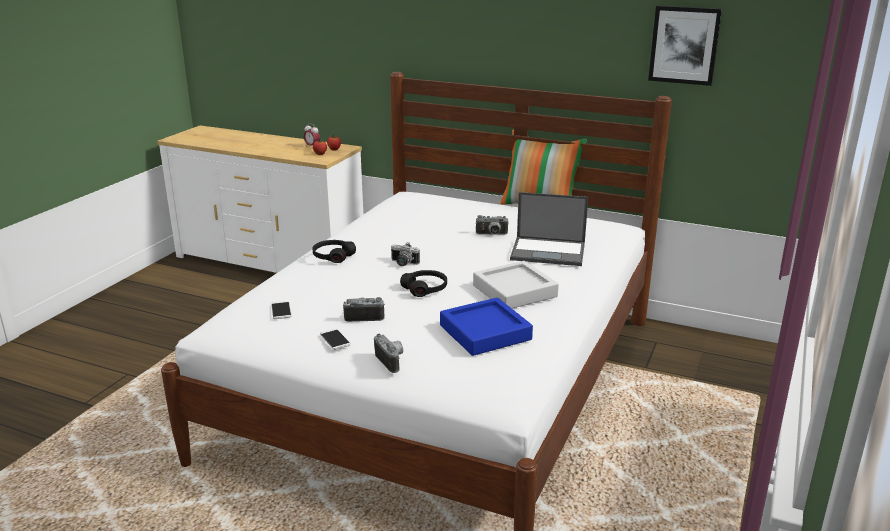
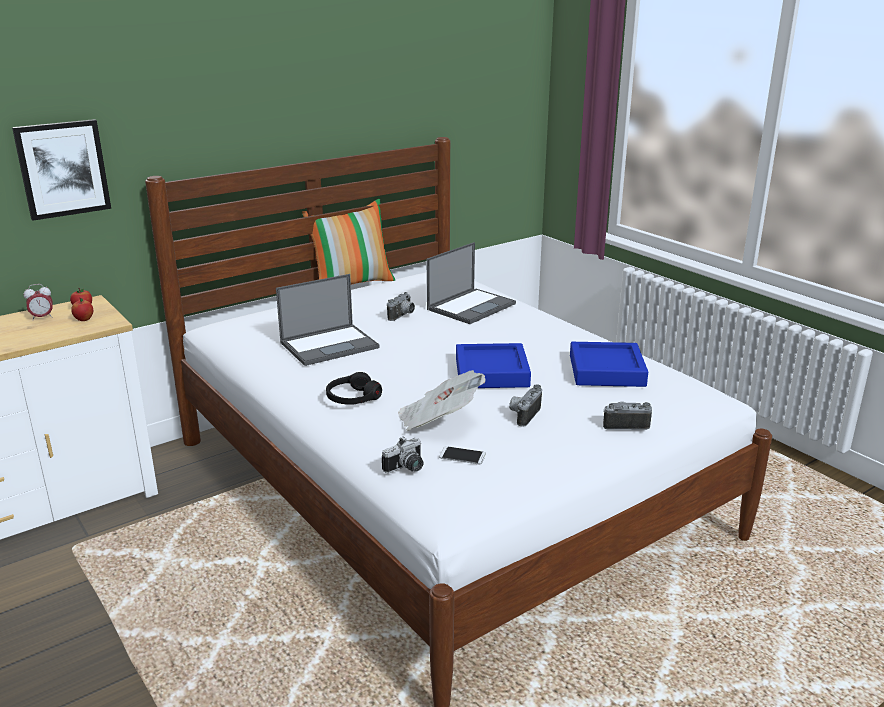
camera: 60 degrees left, 0 degrees up
phone [320,329,351,350] -> none
camera [391,242,420,266] -> camera moved to [382,436,423,473]
black headphones [400,270,447,297] -> blue tray [456,343,531,388]
grey tray [473,261,559,309] -> none
picture [648,5,722,86] -> picture moved to [12,119,111,221]
none -> laptop [276,274,379,366]
none -> newspaper [398,370,486,431]

